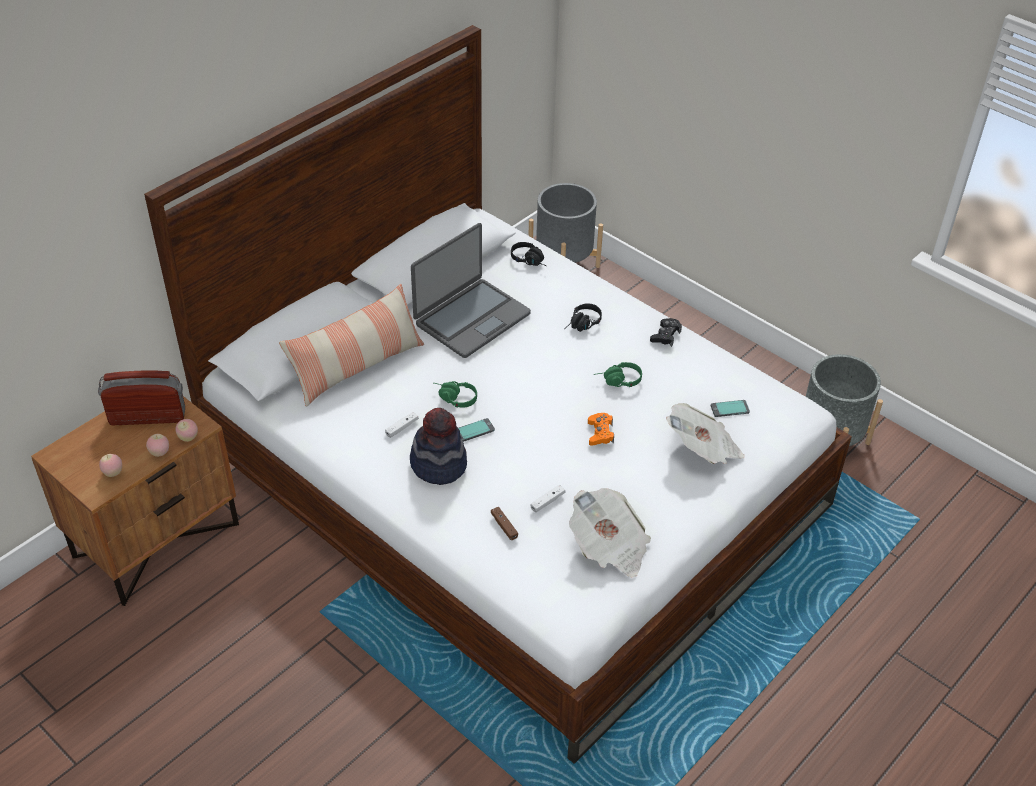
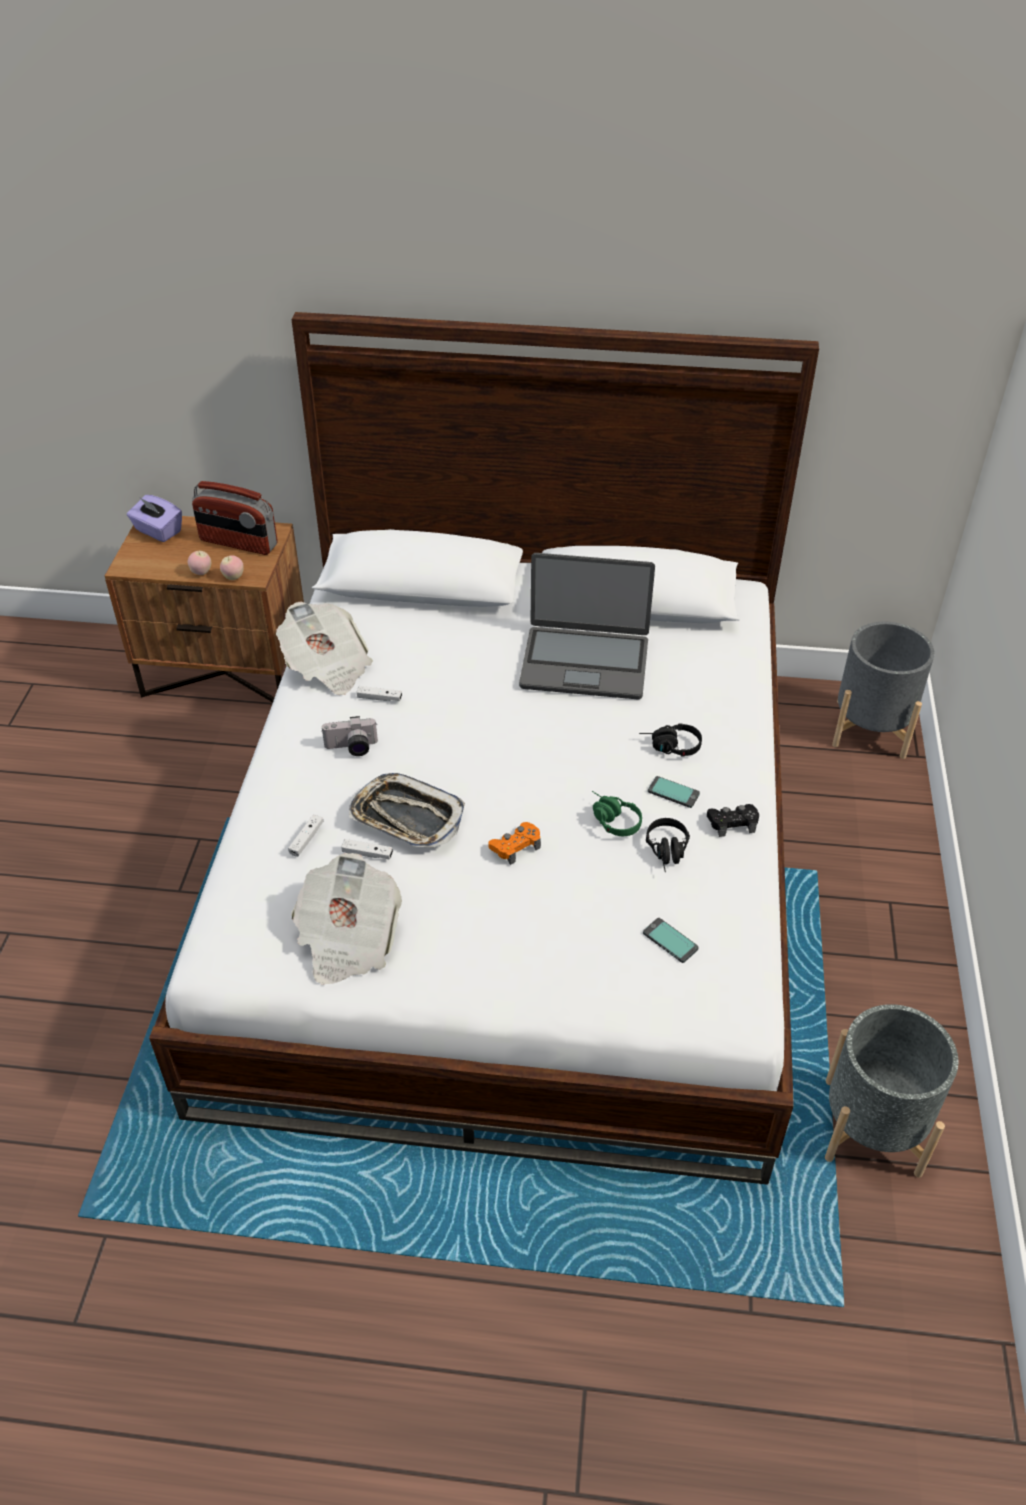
camera: 55 degrees right, 0 degrees up
radio [98,370,185,425] -> radio turned 150 degrees clockwise [192,481,277,555]
apple [99,454,122,477] -> none
pillow [279,284,424,407] -> none
hat [410,408,467,485] -> camera [321,716,378,756]
green headphones [434,381,477,408] -> none
phone [458,418,495,442] -> phone moved to [648,776,700,808]
brown game controller [491,507,518,540] -> white game controller [288,815,324,857]
black headphones [511,242,546,266] -> black headphones moved to [646,818,690,873]
newspaper [666,403,745,464] -> newspaper moved to [276,602,373,695]
none -> purple tissue box [127,495,182,542]
none -> tray [349,773,465,848]

